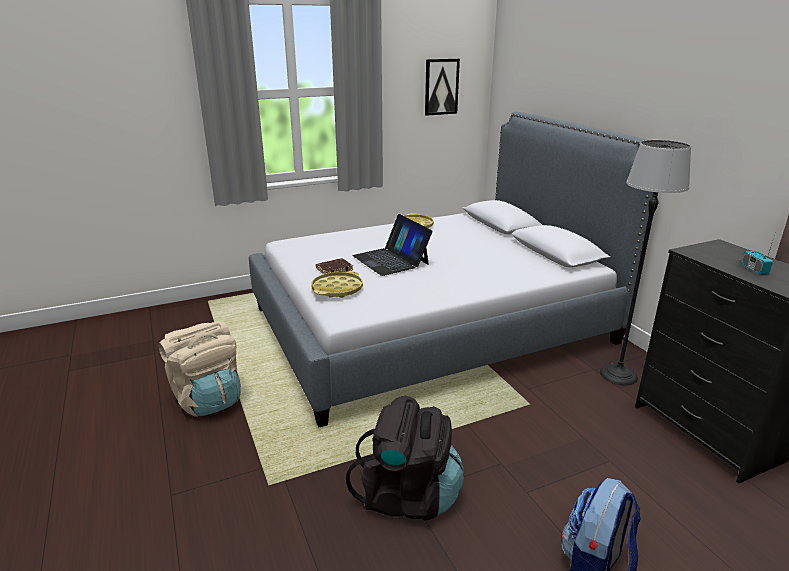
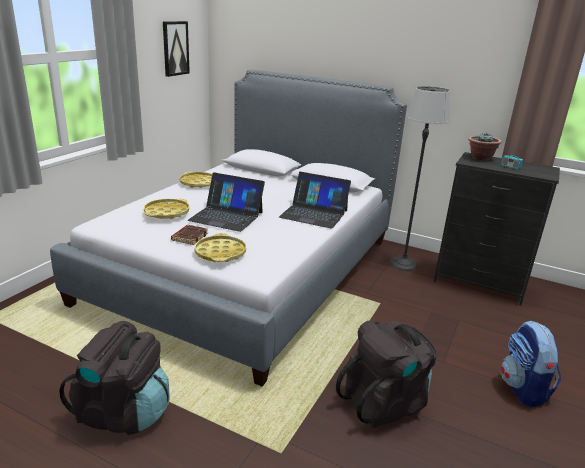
camera: 40 degrees left, 0 degrees up
beige backpack [158,321,241,417] -> black backpack [59,321,170,435]
none -> yellow tray [144,199,189,219]
none -> laptop [279,172,351,229]
none -> potted plant [468,132,502,161]

